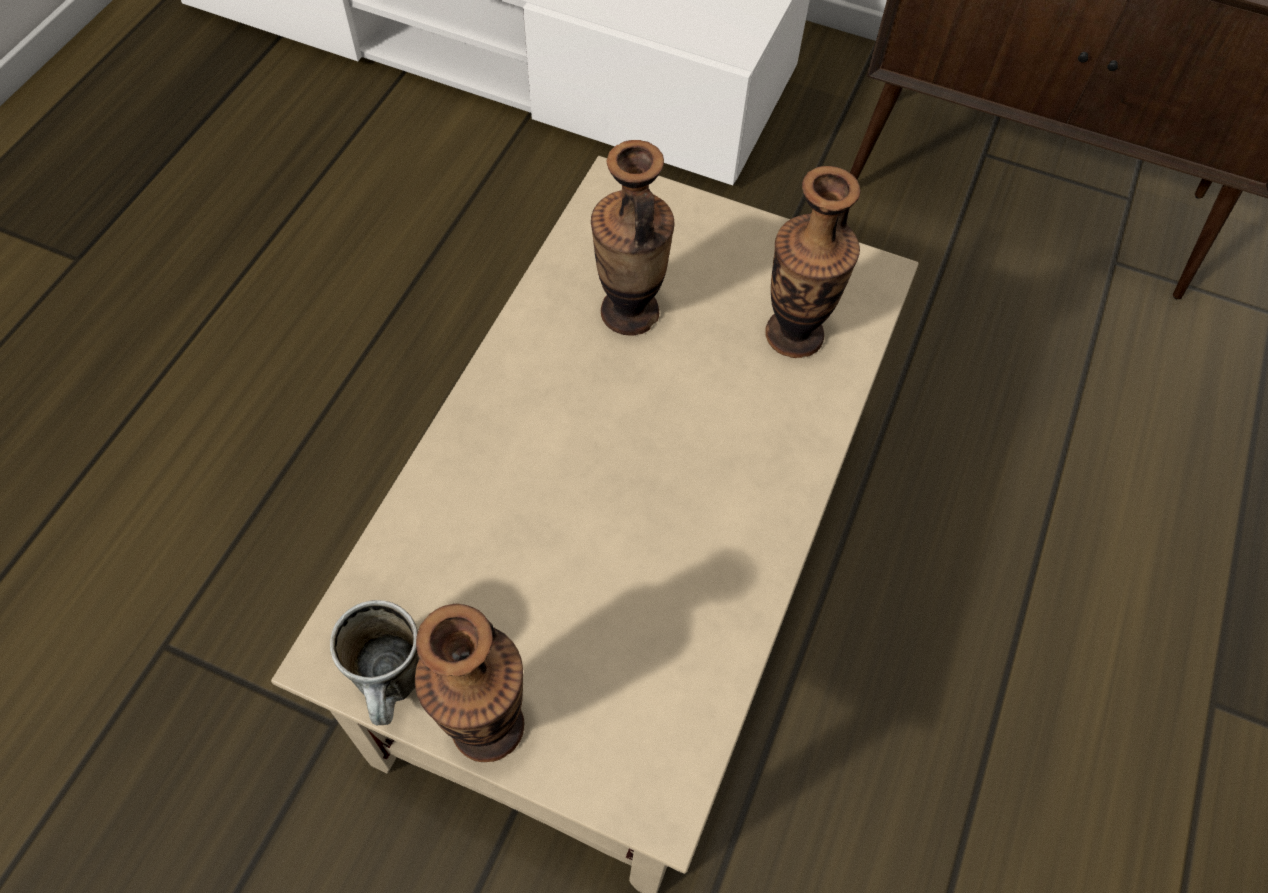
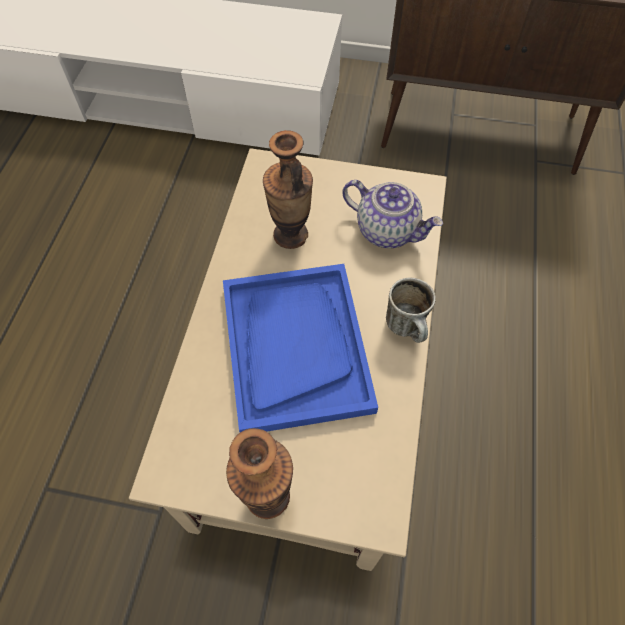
camera: 10 degrees left, 0 degrees up
mug [330,600,419,725] -> mug moved to [386,278,436,343]
vase [765,166,860,358] -> teapot [343,180,443,248]
none -> blue tray [223,264,378,432]

